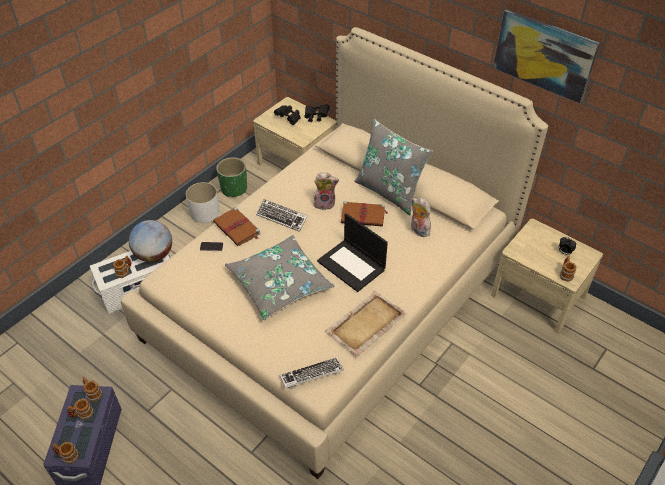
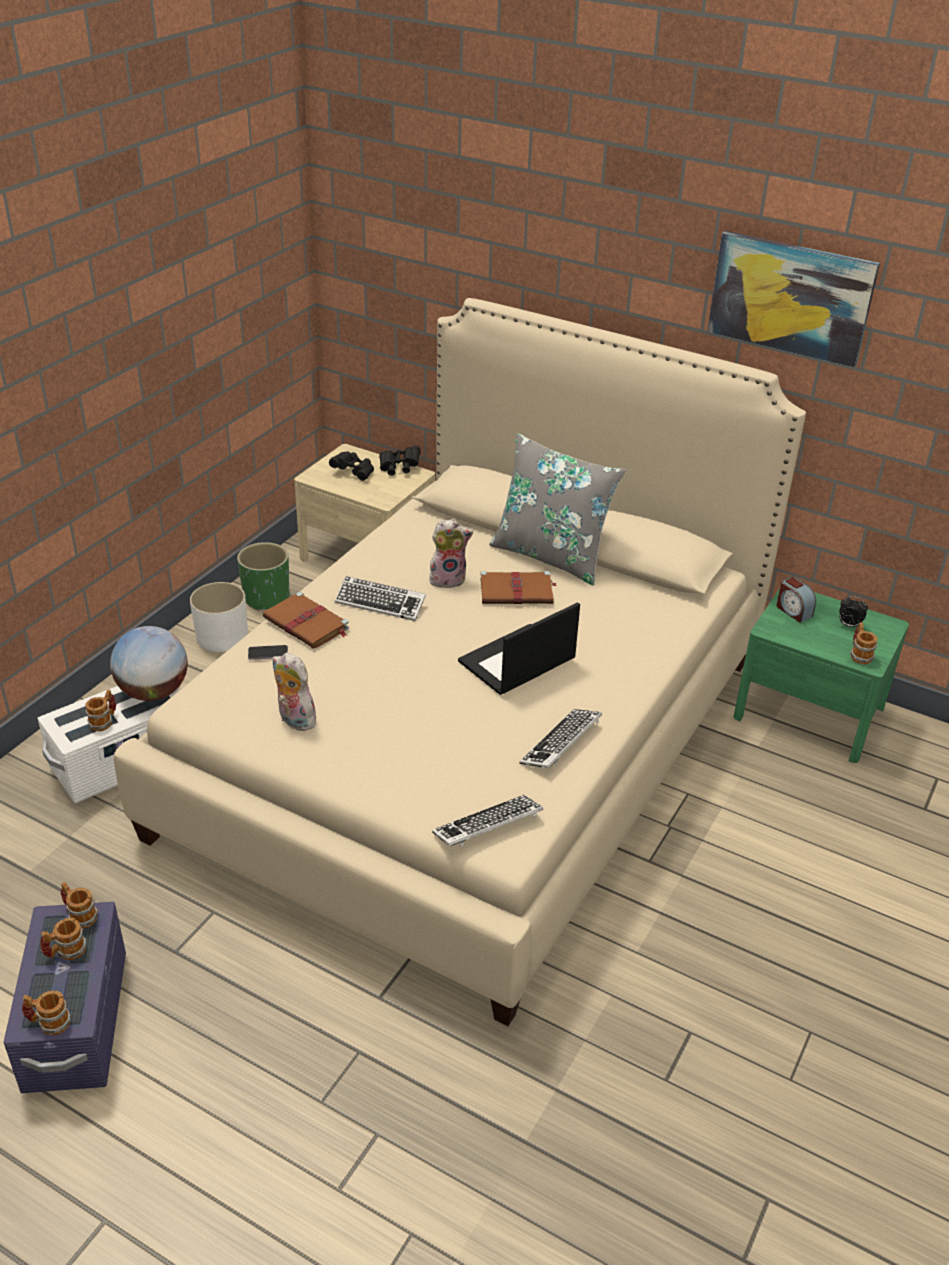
camera: 10 degrees left, 10 degrees down
grey pillow [225,235,335,320] -> none
laptop [317,213,388,292] -> laptop turned 105 degrees clockwise [458,602,580,695]
beige tray [326,291,407,356] -> keyboard [520,709,602,768]
plush toy [411,197,431,237] -> plush toy moved to [272,653,320,731]
beige nightstand [491,219,603,333] -> green nightstand [734,588,909,763]
none -> alarm clock [776,577,816,623]

